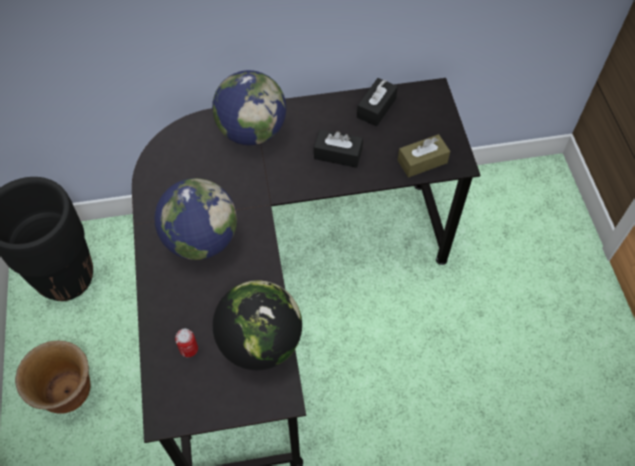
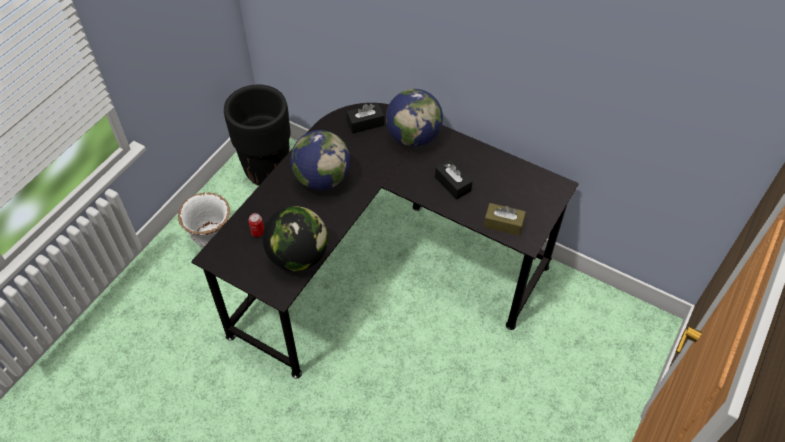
camera: 40 degrees right, 5 degrees down
brown planter [15,341,90,414] -> white planter [178,193,230,247]
black tissue box [357,78,398,126] -> black tissue box moved to [347,104,384,134]

